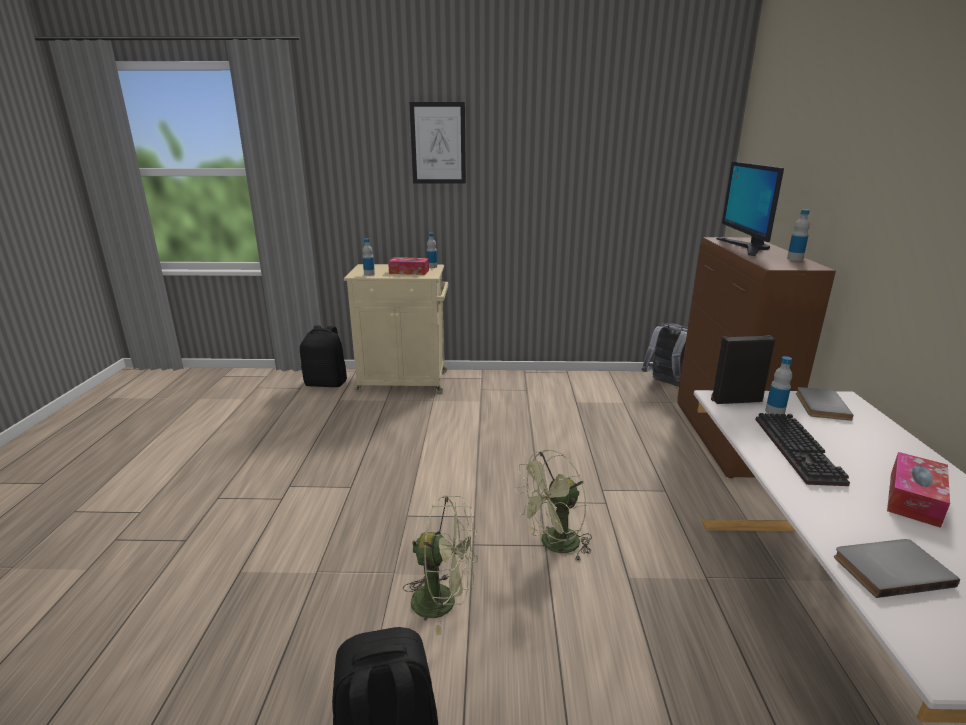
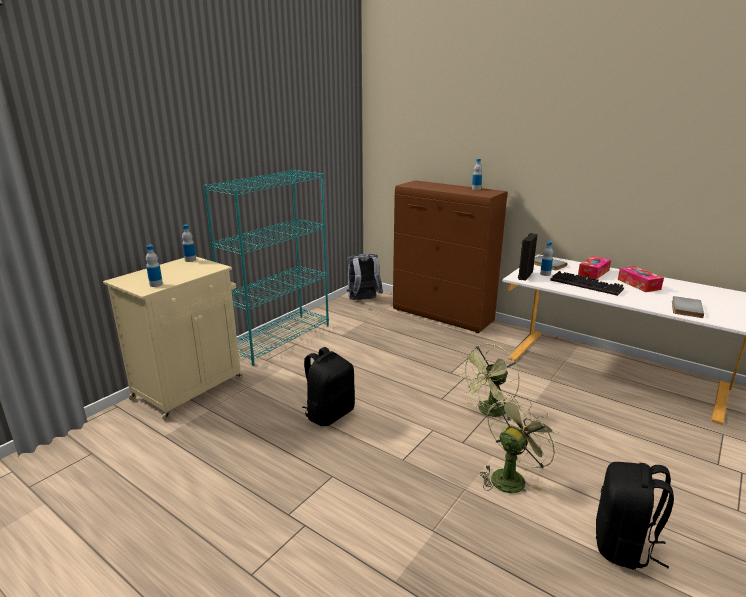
camera: 55 degrees left, 0 degrees up
black backpack [300,326,347,387] -> black backpack moved to [302,347,355,426]
tissue box [388,257,429,275] -> tissue box moved to [578,256,611,279]
picture [409,102,466,184] -> none
green fan [514,450,592,563] -> green fan turned 45 degrees clockwise [459,344,520,421]
monitor [717,161,784,256] -> none
none -> turquoise bookcase [203,169,329,366]

